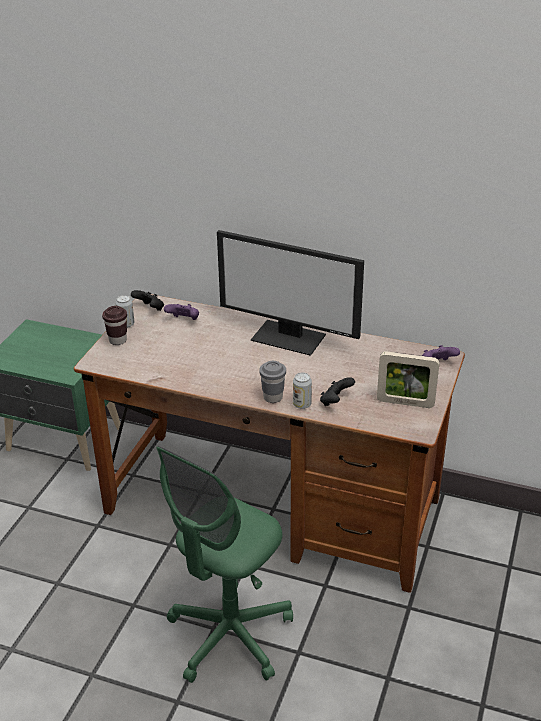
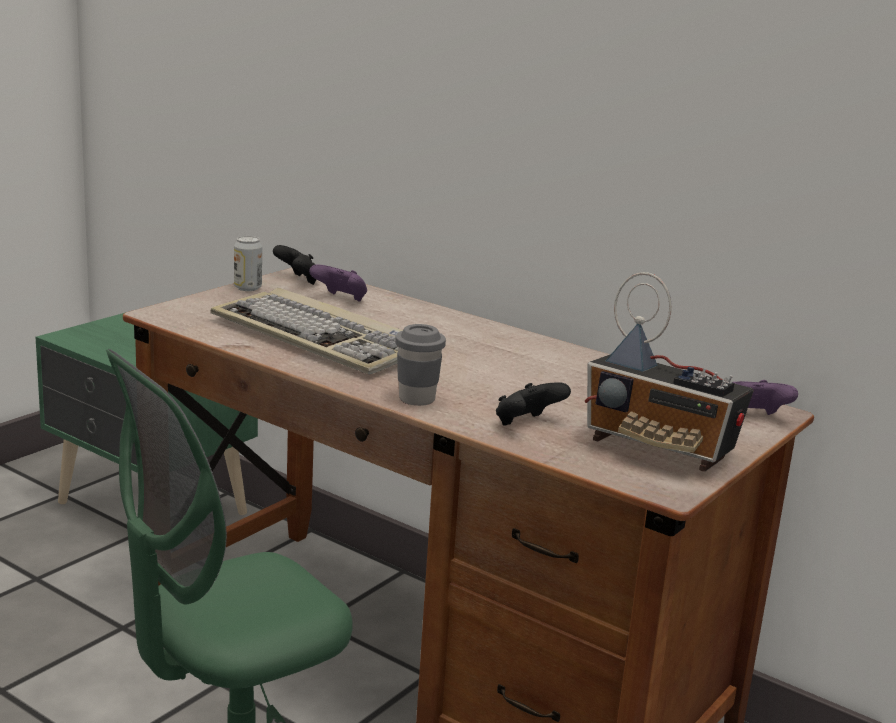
camera: 15 degrees right, 15 degrees down
brown cup [102,306,127,345] -> none
monitor [217,230,364,356] -> none
can [293,372,312,409] -> none
picture frame [377,351,439,408] -> radio [585,272,753,472]
none -> keyboard [210,288,403,375]

